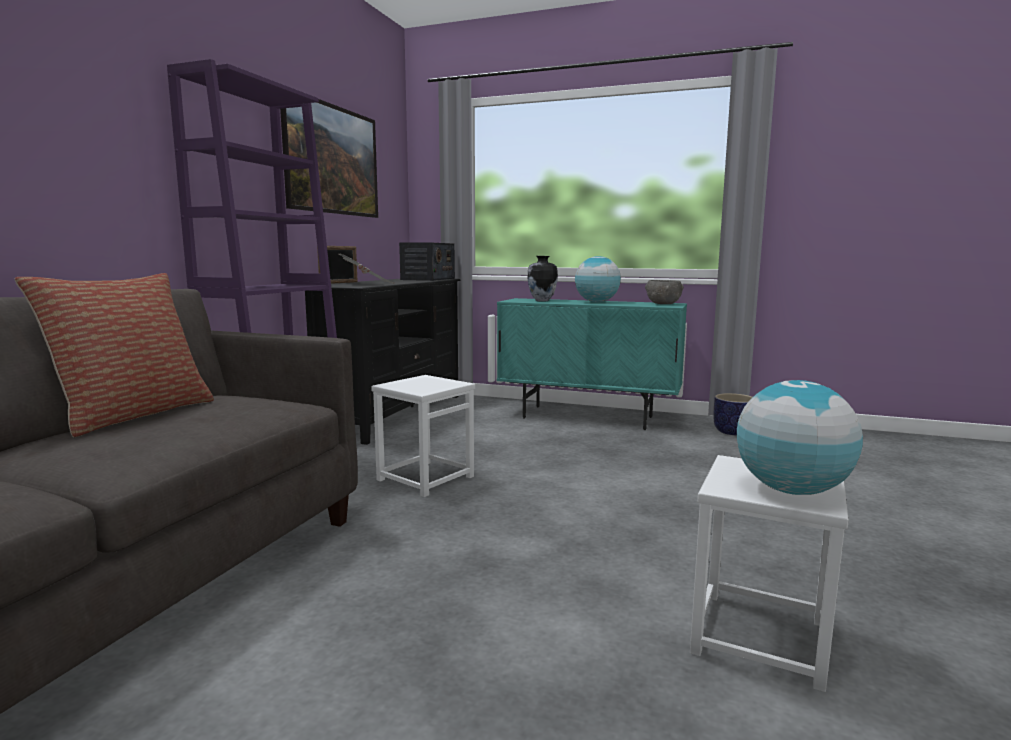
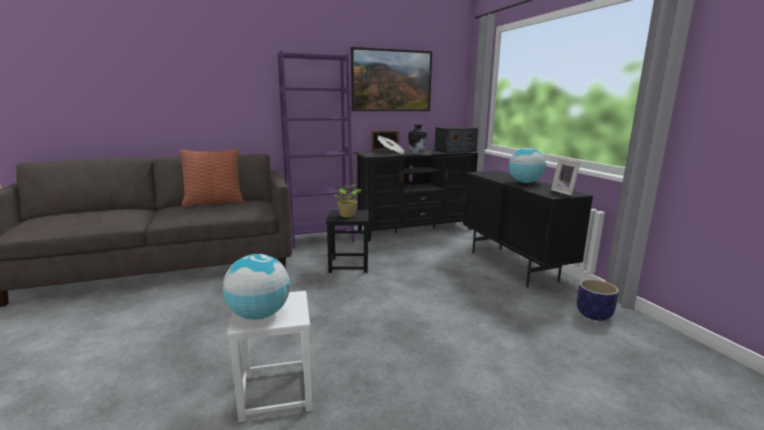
camera: 50 degrees right, 5 degrees up
white stool [371,375,475,497] -> black stool [326,210,369,273]
turquoise cabinet [497,298,687,430] -> black cabinet [463,170,593,288]
vase [527,256,558,302] -> vase moved to [408,125,427,154]
grey bowl [645,280,684,304] -> picture frame [551,159,580,196]
none -> potted plant [335,184,362,218]

